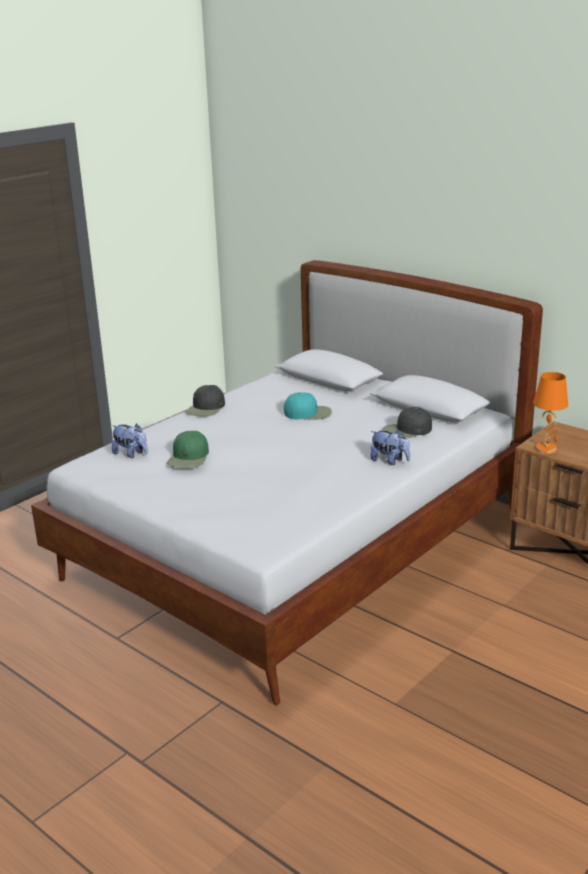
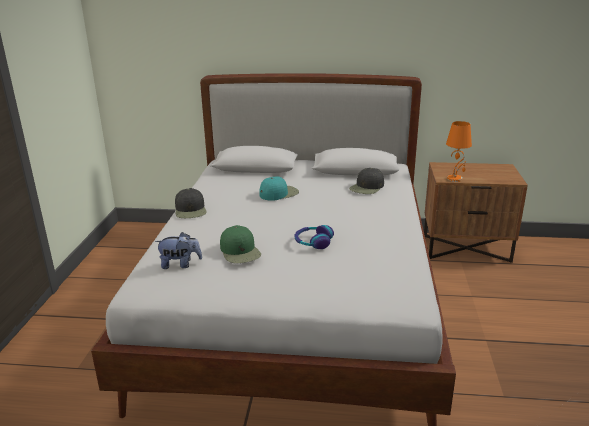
camera: 35 degrees left, 0 degrees up
plush toy [370,430,410,465] -> none
none -> headphones [295,225,334,249]

